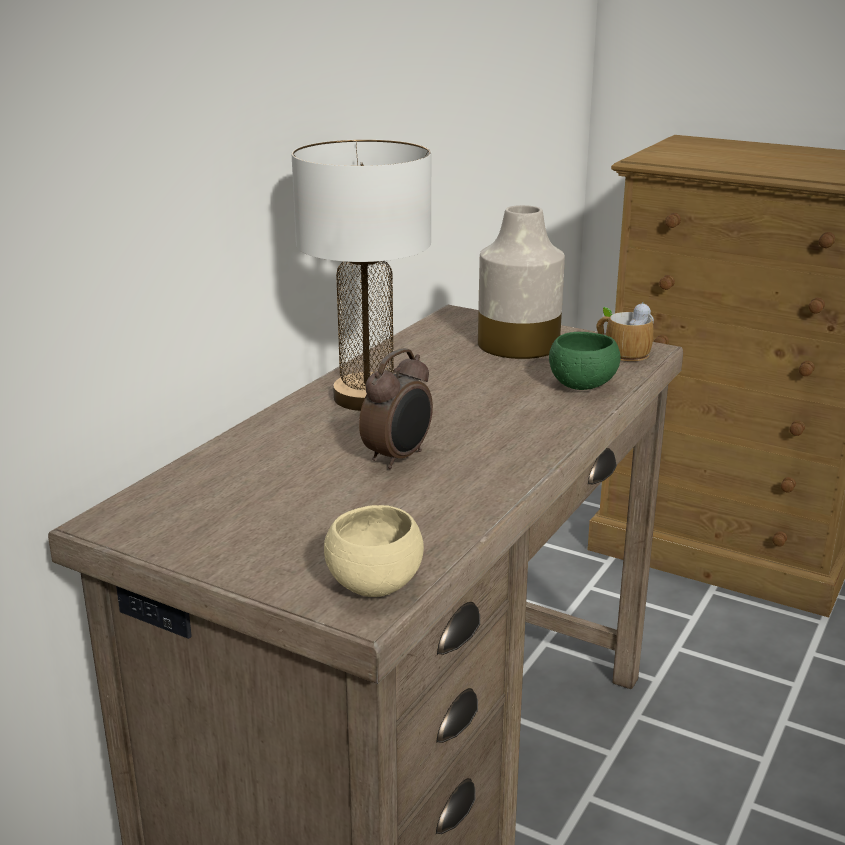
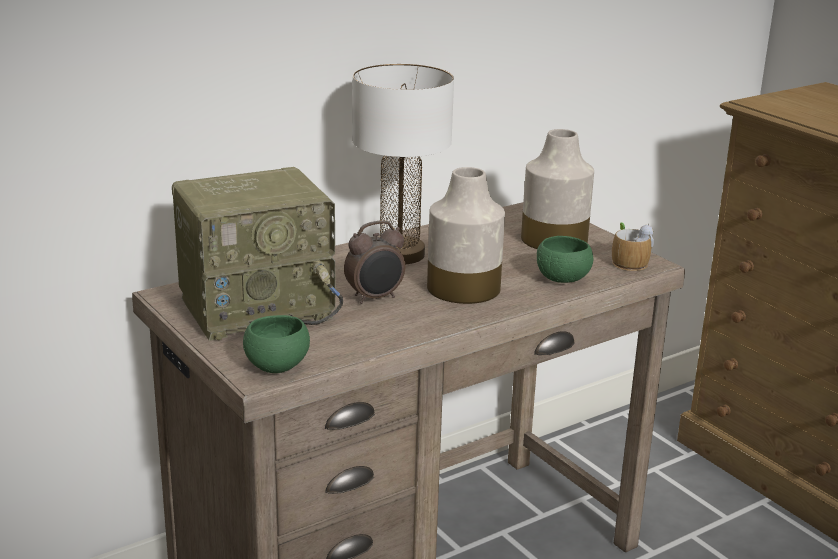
camera: 25 degrees right, 0 degrees up
beige bowl [324,505,424,597] -> green bowl [243,315,310,373]
none -> radio [172,167,343,341]
none -> beige vase [427,167,505,304]

